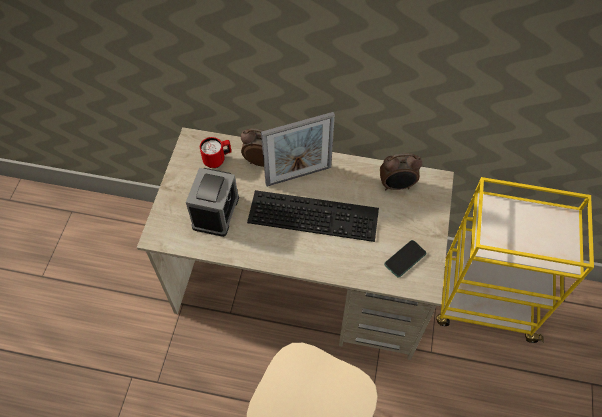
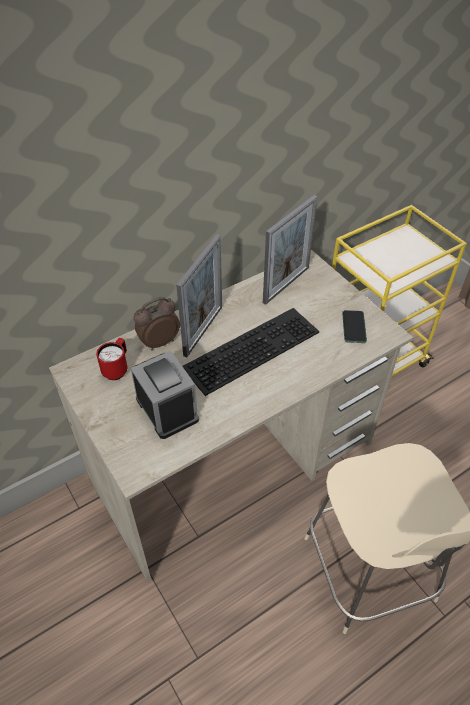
camera: 45 degrees left, 10 degrees down
alarm clock [380,153,422,190] -> picture frame [263,195,317,305]

